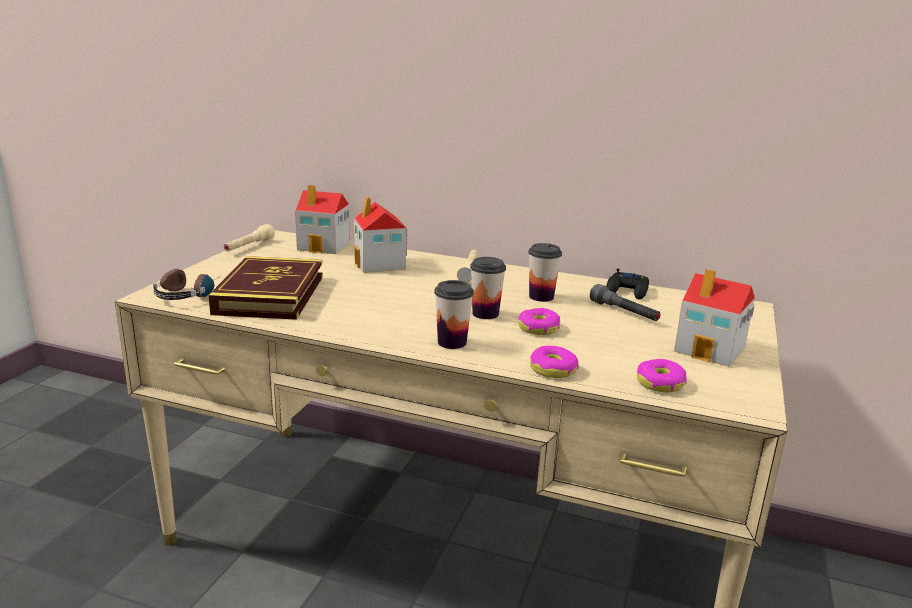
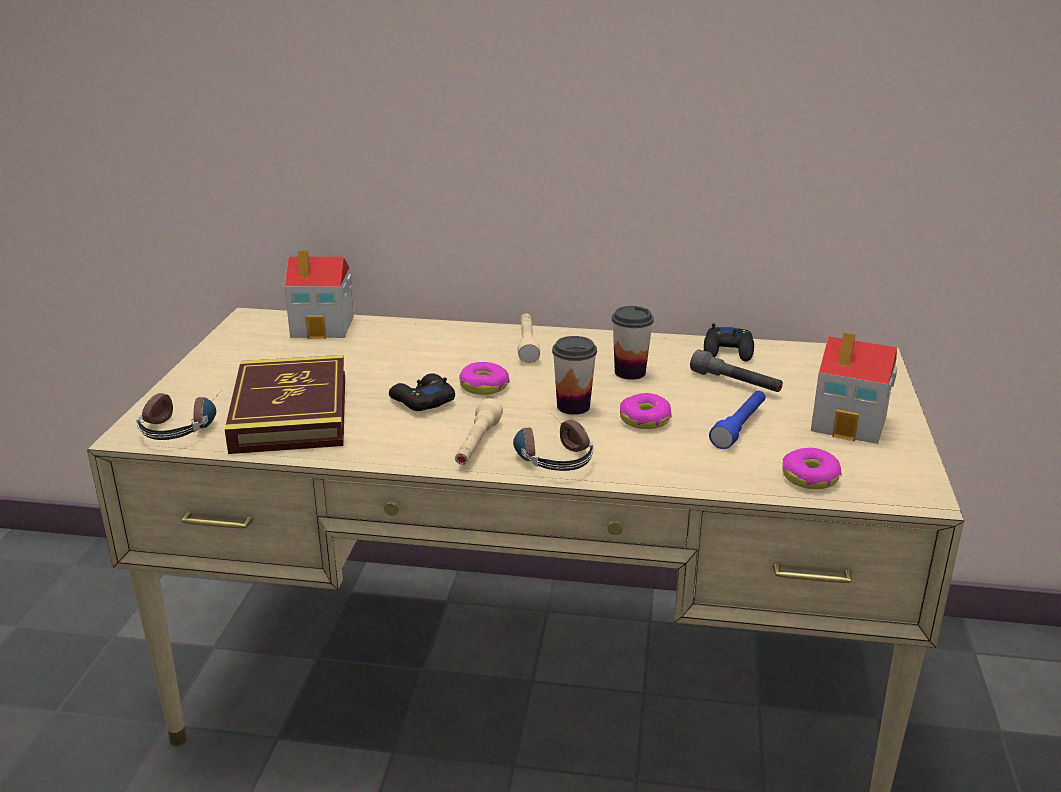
camera: 10 degrees left, 5 degrees up
beige flashlight [223,224,275,252] -> beige flashlight moved to [455,398,503,465]
toy house [354,196,407,273] -> none
cup [434,280,474,349] -> headphones [513,413,593,471]
donut [530,346,579,378] -> donut moved to [459,362,510,395]
none -> black game controller [389,373,455,411]
none -> blue flashlight [709,391,766,449]

